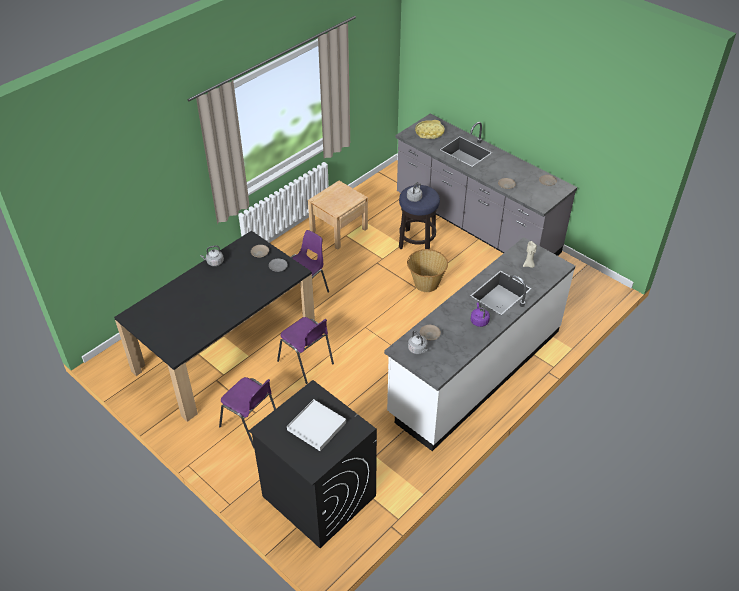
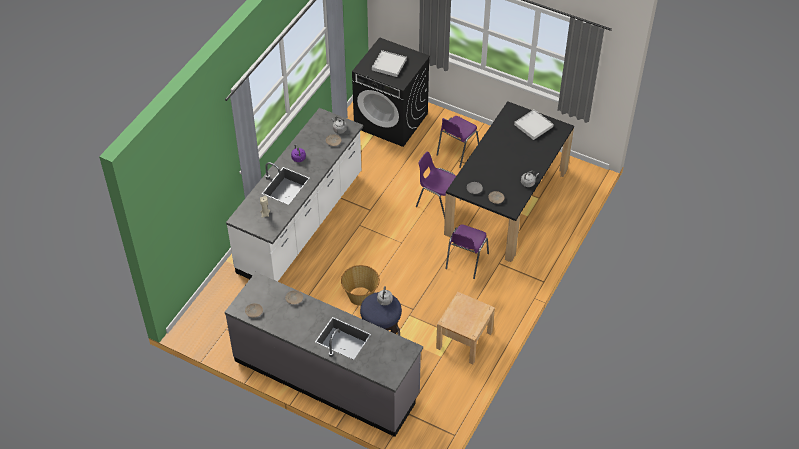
camera: 165 degrees right, 5 degrees up
purple chair [219,377,276,448] -> purple chair turned 75 degrees counterclockwise [437,116,479,168]
yellow tray [415,120,445,139] -> none
none -> white tray [514,109,554,140]

